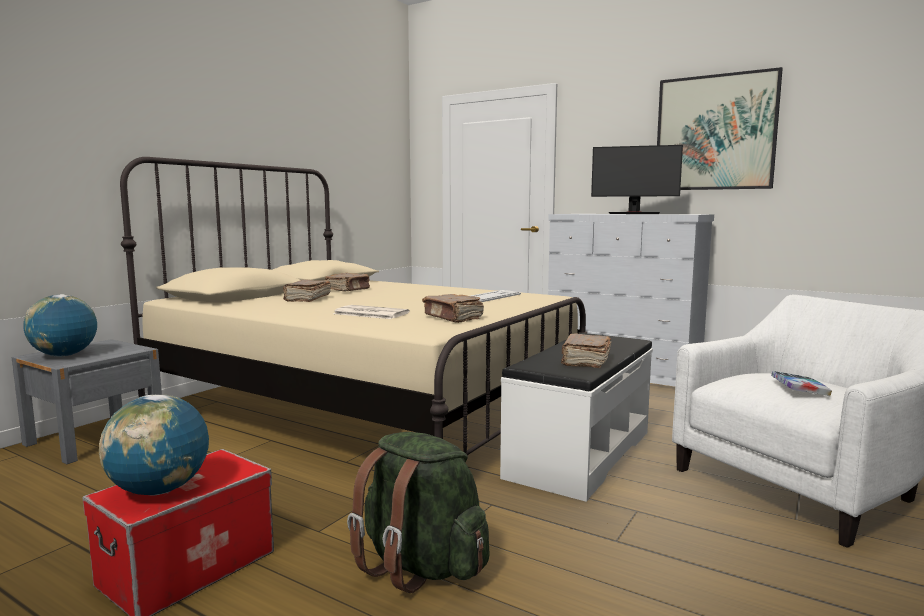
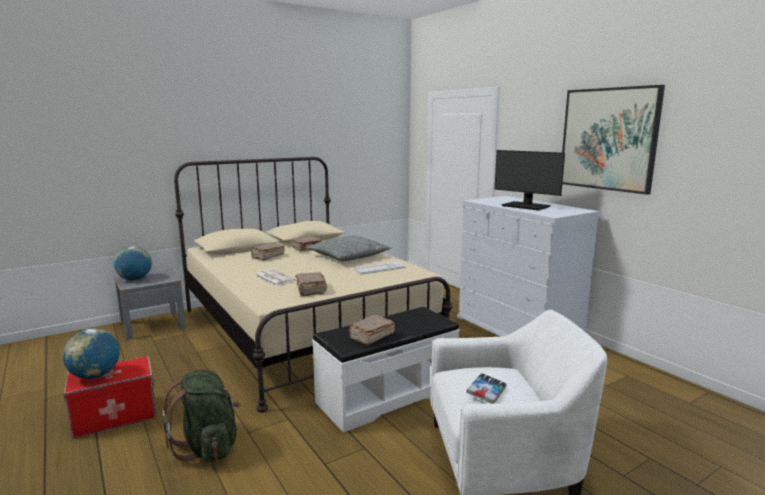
camera: 25 degrees right, 5 degrees up
none -> grey pillow [307,235,391,261]

